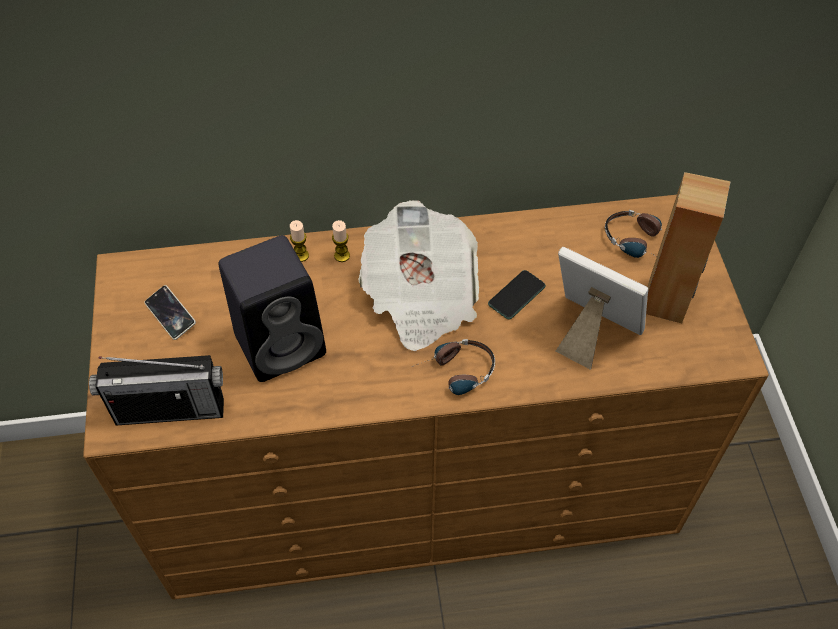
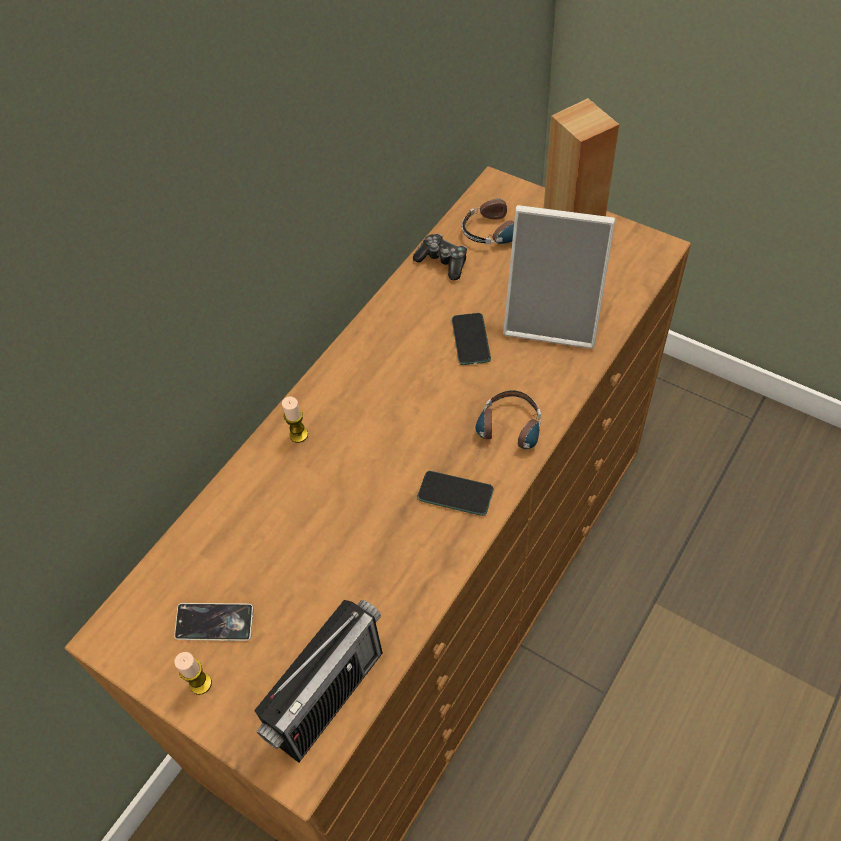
camera: 45 degrees left, 0 degrees up
black speaker [219,235,326,382] -> none
candle [290,220,309,262] -> candle moved to [174,652,212,695]
newspaper [358,200,479,351] -> none
picture frame [556,247,648,370] -> picture frame turned 150 degrees counterclockwise [503,205,615,349]
none -> game controller [413,234,467,280]
none -> phone [417,471,494,516]

